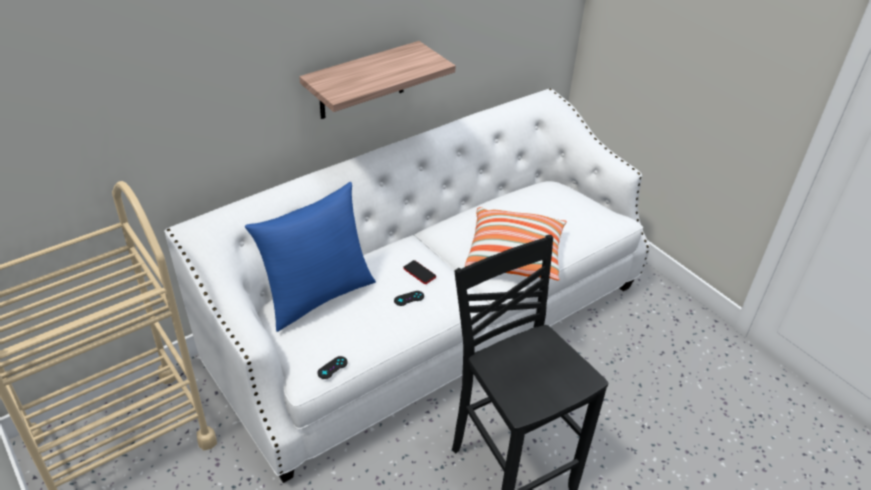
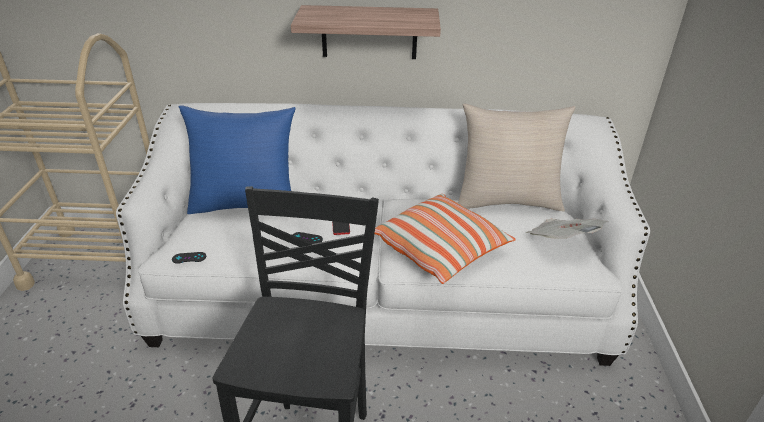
camera: 40 degrees right, 5 degrees down
none -> beige pillow [458,104,575,212]
none -> newspaper [526,218,609,239]

